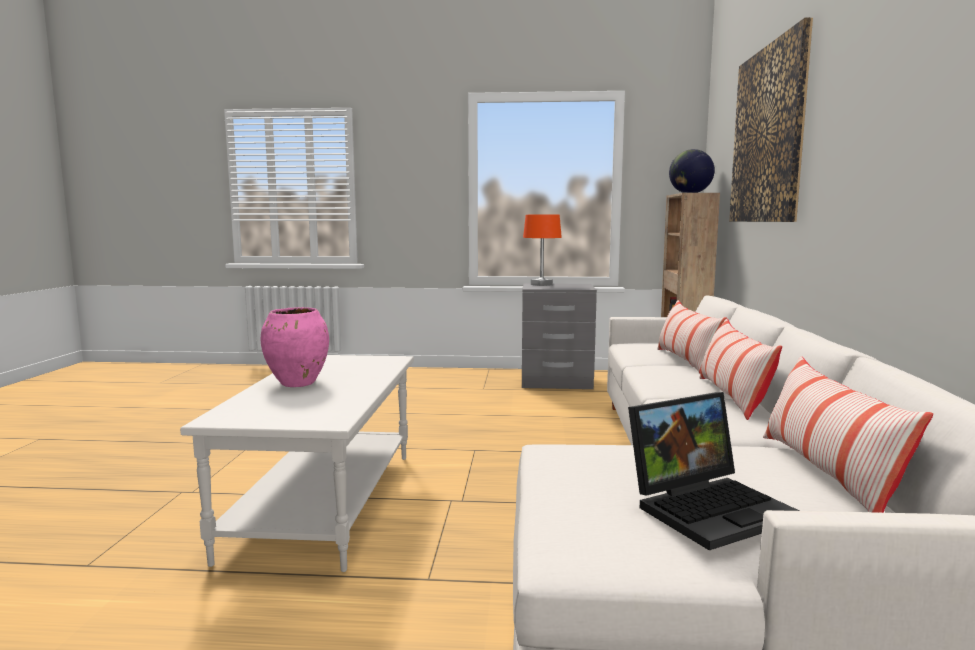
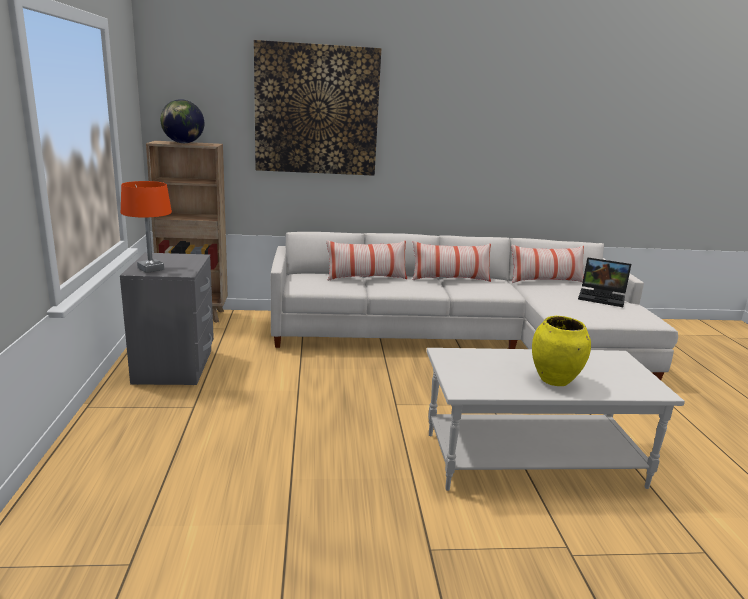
camera: 100 degrees left, 10 degrees up
pink vase [260,307,329,387] -> yellow vase [532,316,591,386]
laptop [628,392,800,550] -> laptop turned 150 degrees clockwise [578,257,631,307]

